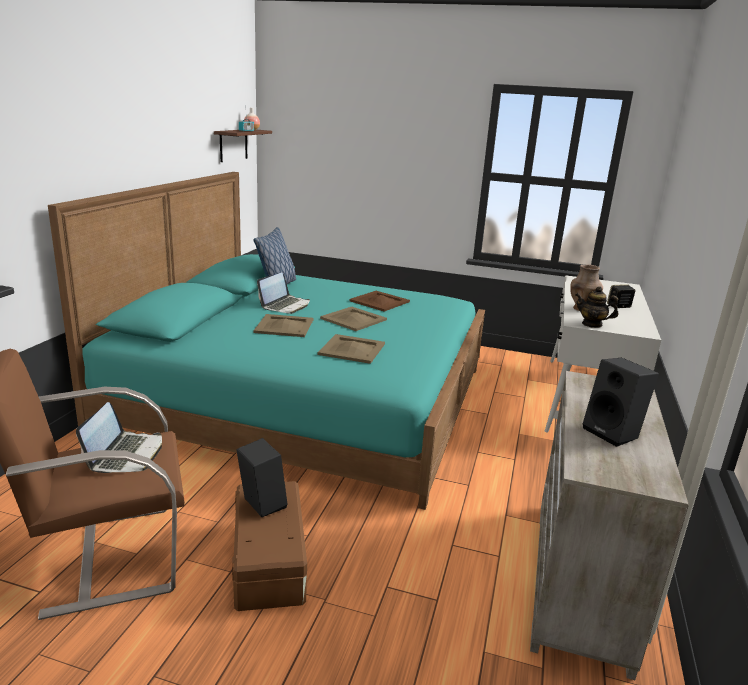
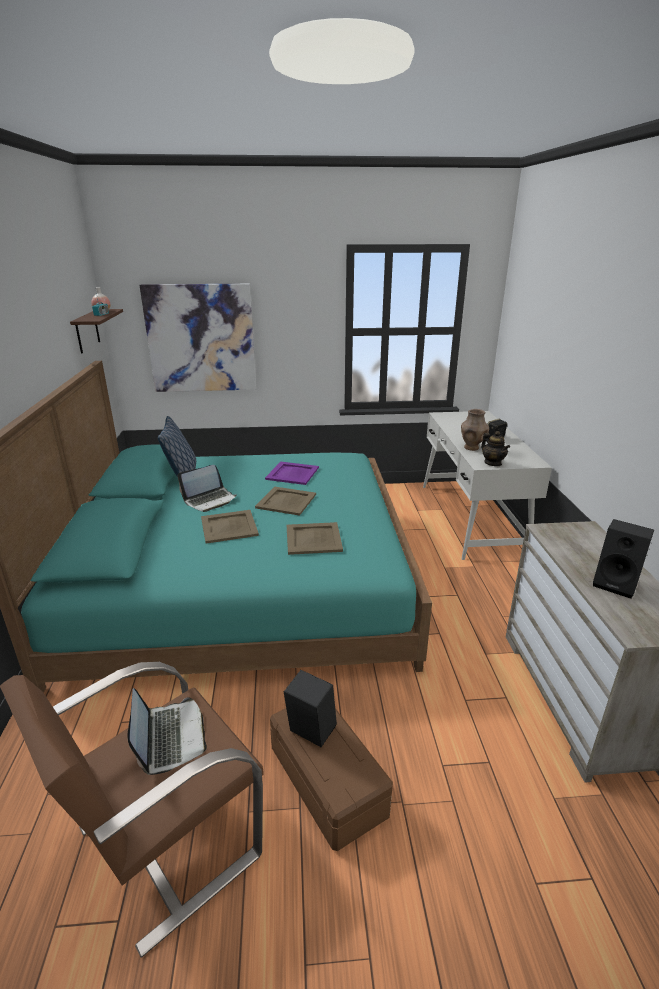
camera: 20 degrees left, 5 degrees up
laptop [257,272,310,314] -> laptop turned 45 degrees clockwise [178,465,237,512]
brown tray [349,291,410,312] -> purple tray [265,462,319,485]
teapot [576,286,618,328] -> teapot turned 120 degrees counterclockwise [481,431,510,466]
none -> picture [139,284,256,392]

